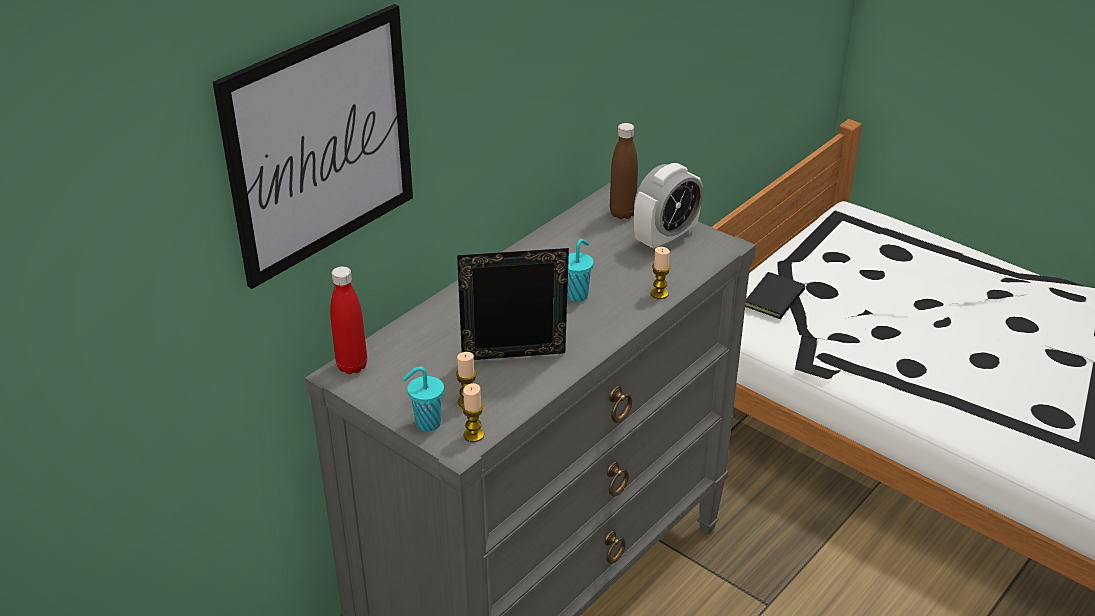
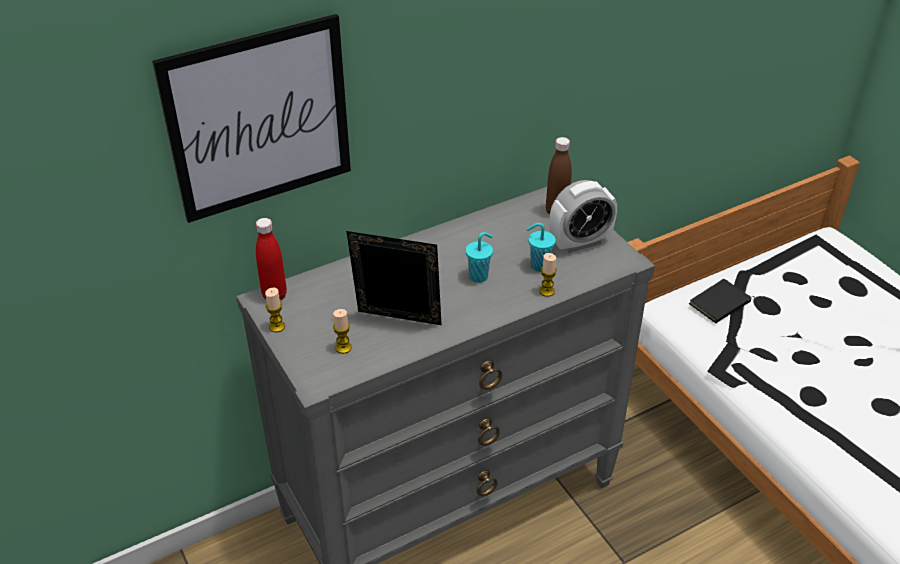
camera: 20 degrees right, 5 degrees up
turquoise cup [403,366,444,432] -> turquoise cup moved to [526,223,556,272]
candle [462,383,484,442] -> candle moved to [265,288,285,332]

